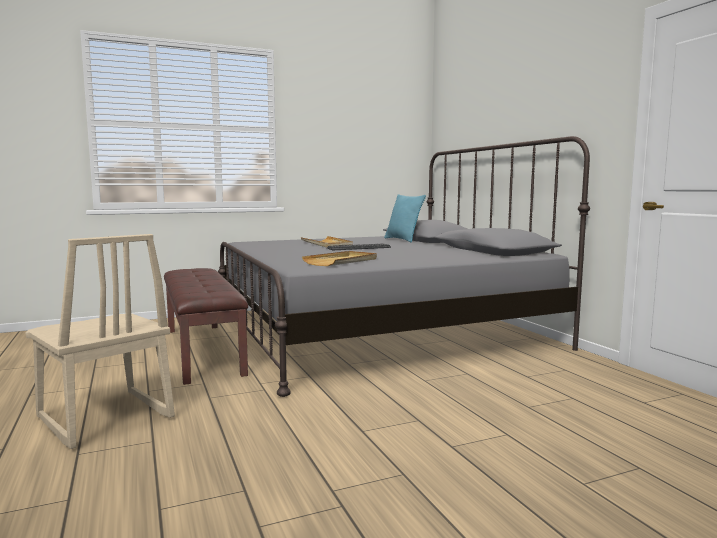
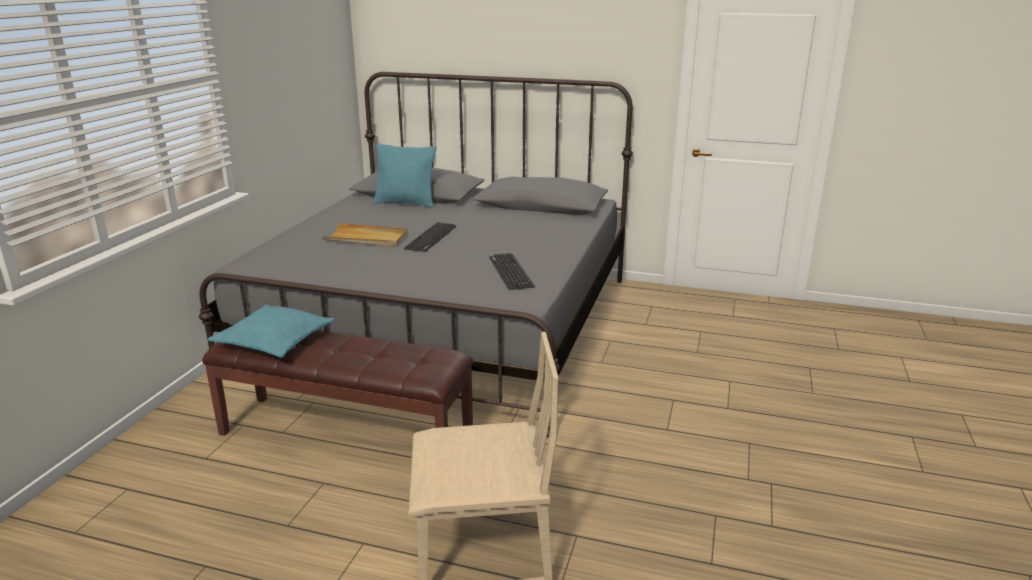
camera: 50 degrees left, 15 degrees up
beige tray [302,251,377,266] -> keyboard [489,253,535,290]
none -> turquoise pillow [208,304,335,358]

